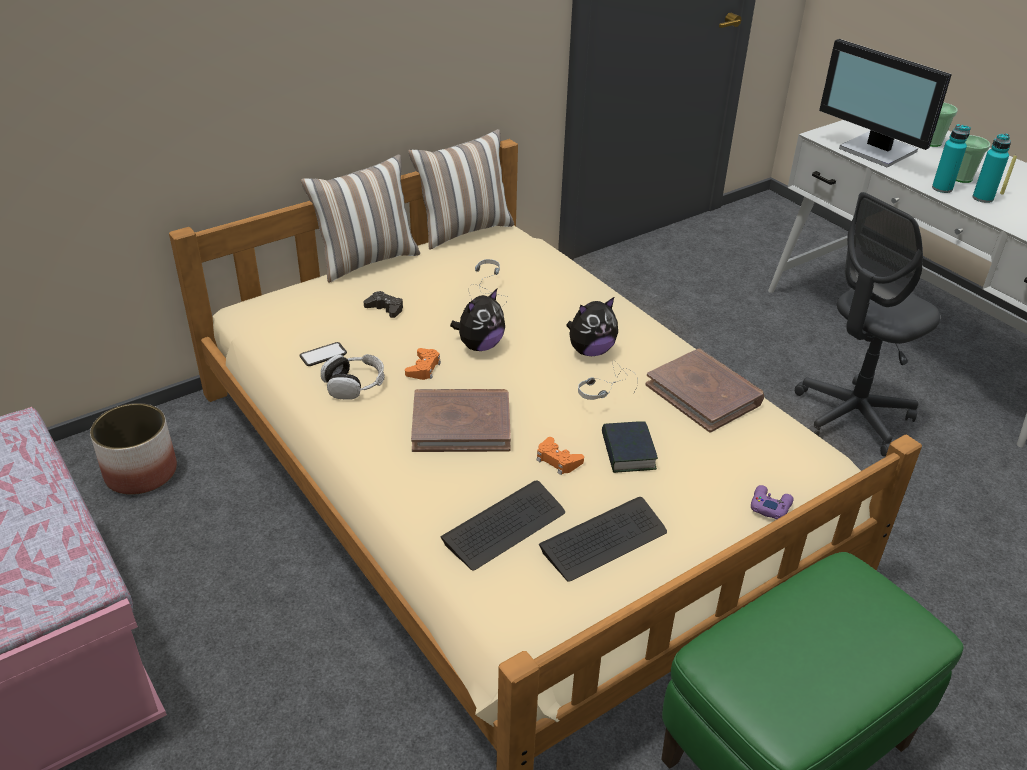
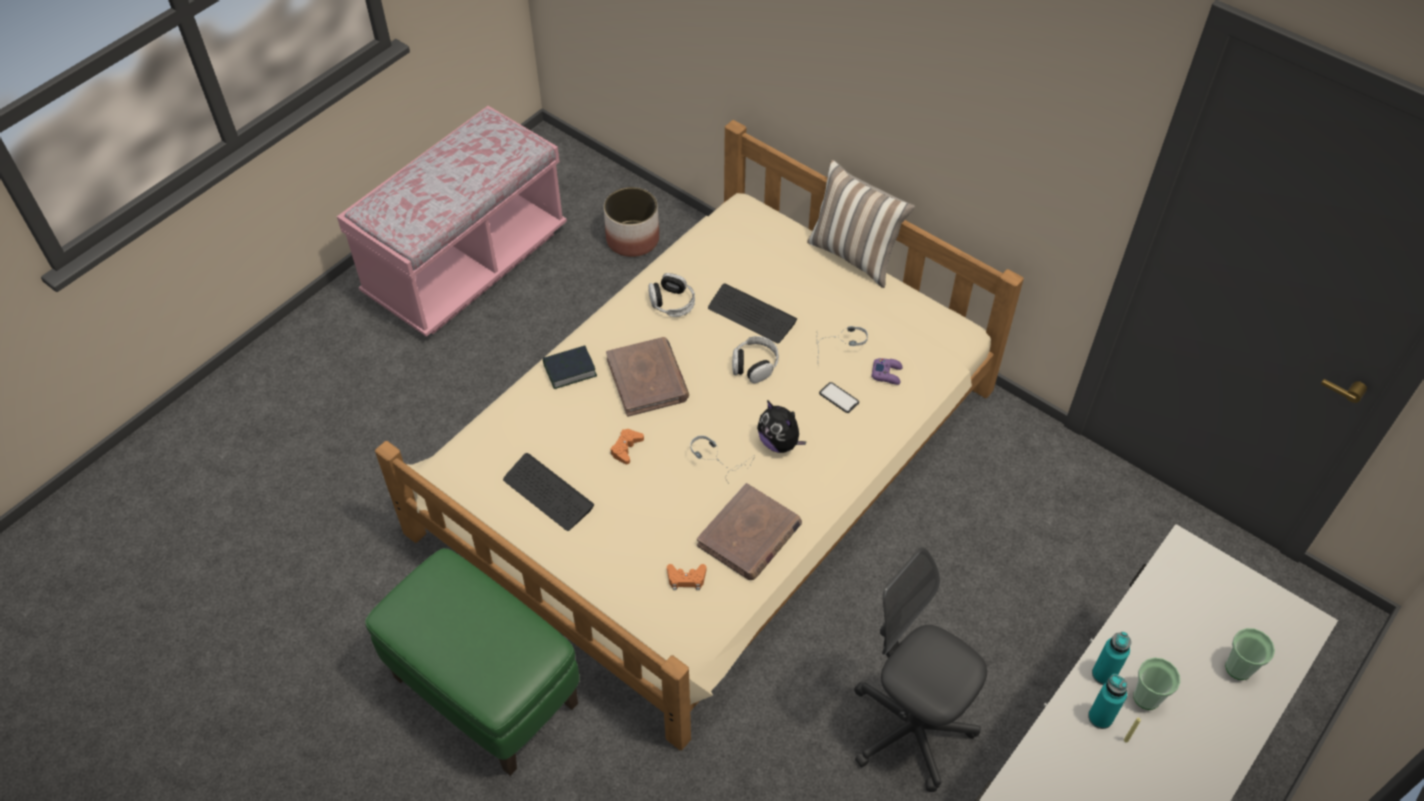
camera: 75 degrees right, 15 degrees up
phone [299,342,347,366] -> phone moved to [819,382,859,413]
black game controller [363,291,403,318] -> none
orange game controller [405,348,441,380] -> orange game controller moved to [667,564,706,590]
pillow [408,129,514,249] -> none
keyboard [441,481,565,571] -> keyboard moved to [708,283,797,343]
plush toy [450,289,505,351] -> headphones [732,336,779,383]
book [602,421,658,473] -> book moved to [543,346,597,389]
purple game controller [751,485,794,519] -> purple game controller moved to [871,358,903,385]
monitor [819,39,952,168] -> none

